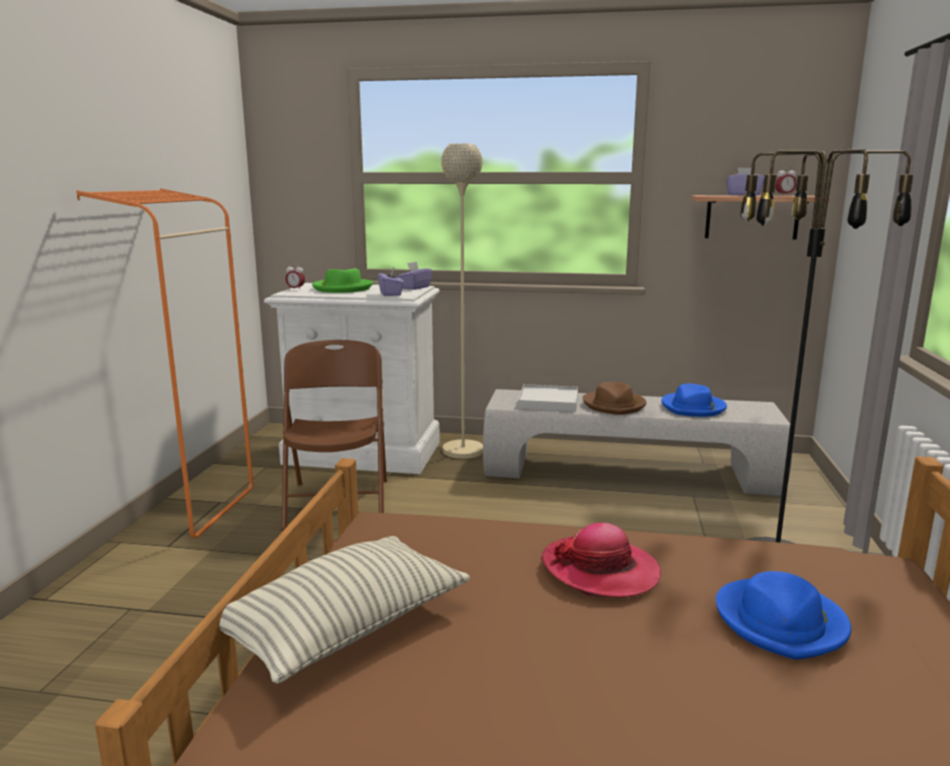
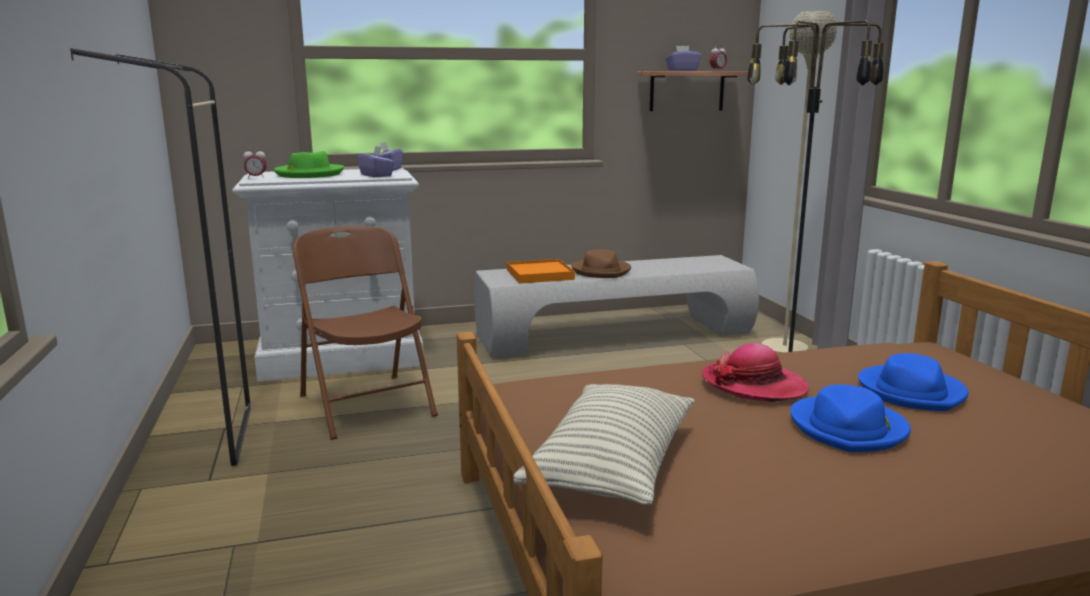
camera: 25 degrees left, 0 degrees up
orange clothes rack [76,188,253,538] -> black clothes rack [70,48,250,466]
beige floor lamp [441,143,483,459] -> beige floor lamp moved to [761,11,837,353]
white tray [518,384,578,411] -> orange tray [507,259,575,283]
blue hat [661,383,727,417] -> blue hat moved to [790,384,911,452]

